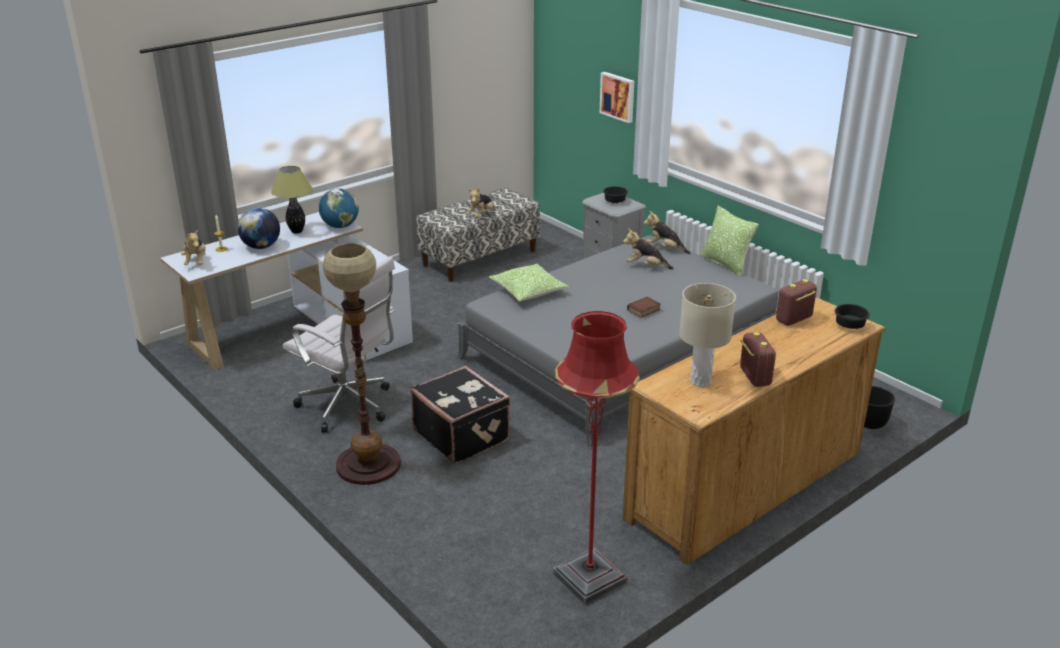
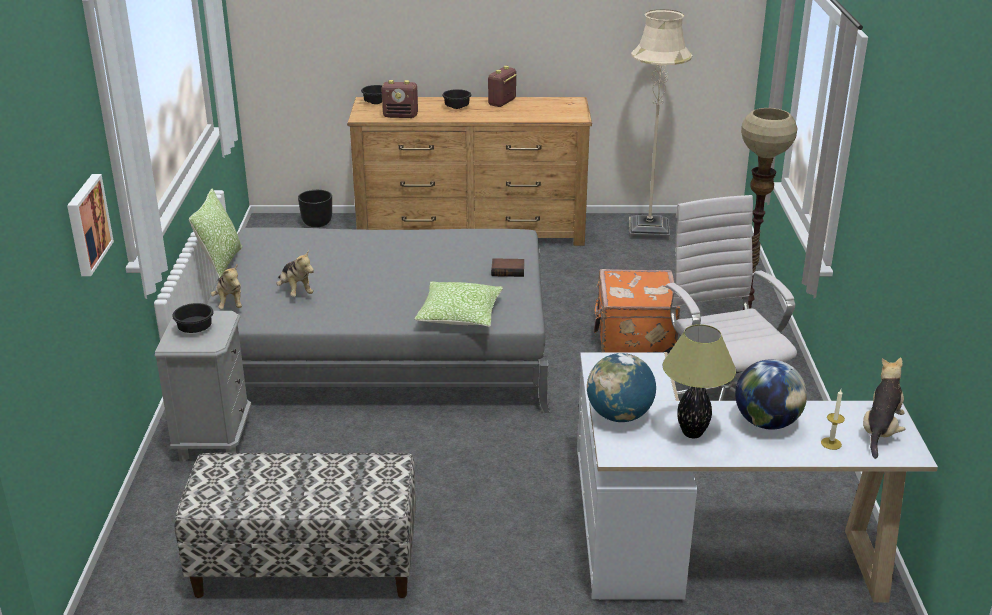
camera: 140 degrees left, 0 degrees up
black suitcase [411,366,511,464] -> orange suitcase [594,269,680,354]
plush toy [466,188,495,218] -> none
red floor lamp [553,311,640,605] -> beige floor lamp [629,9,692,241]
book [627,297,661,318] -> book moved to [491,258,524,277]
beige table lamp [679,283,736,387] -> none
none -> black bowl [442,89,471,109]

